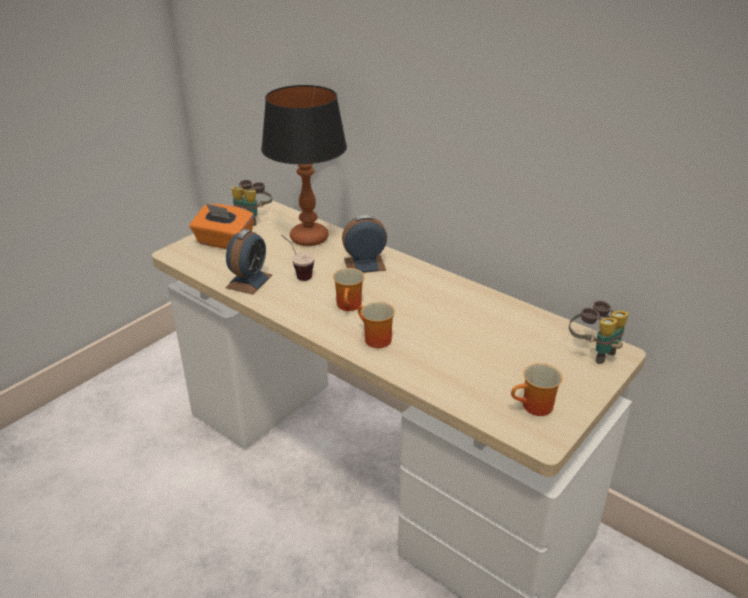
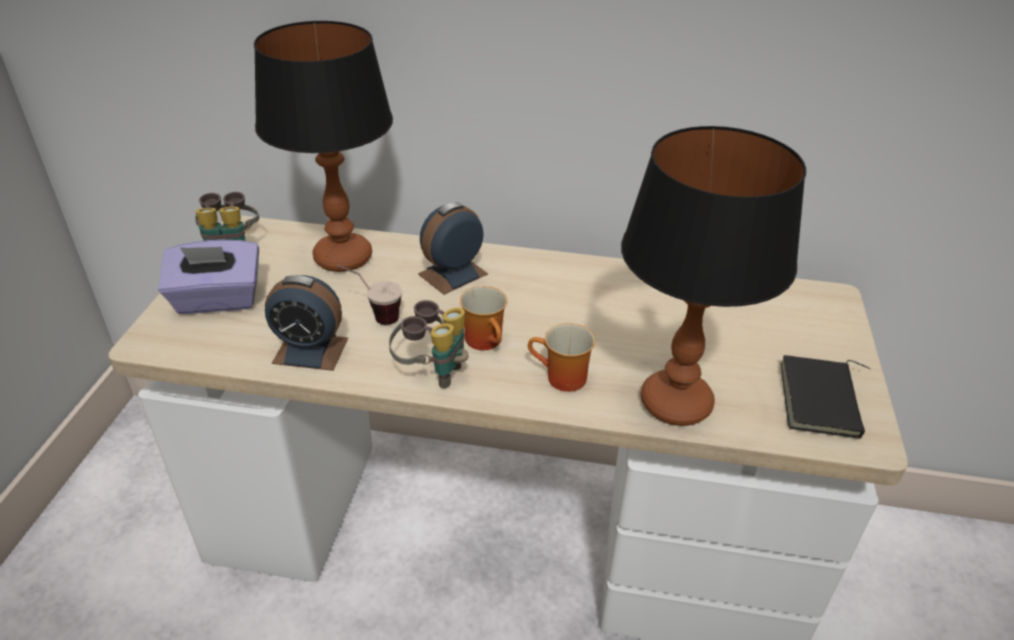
camera: 30 degrees left, 5 degrees up
orange tissue box [189,203,254,249] -> purple tissue box [159,240,259,314]
alarm clock [225,229,272,295] -> alarm clock turned 105 degrees clockwise [265,275,348,371]
mug [511,363,563,416] -> black book [781,355,870,439]
binoculars [569,301,628,364] -> binoculars moved to [389,300,468,389]
none -> table lamp [621,126,806,426]

